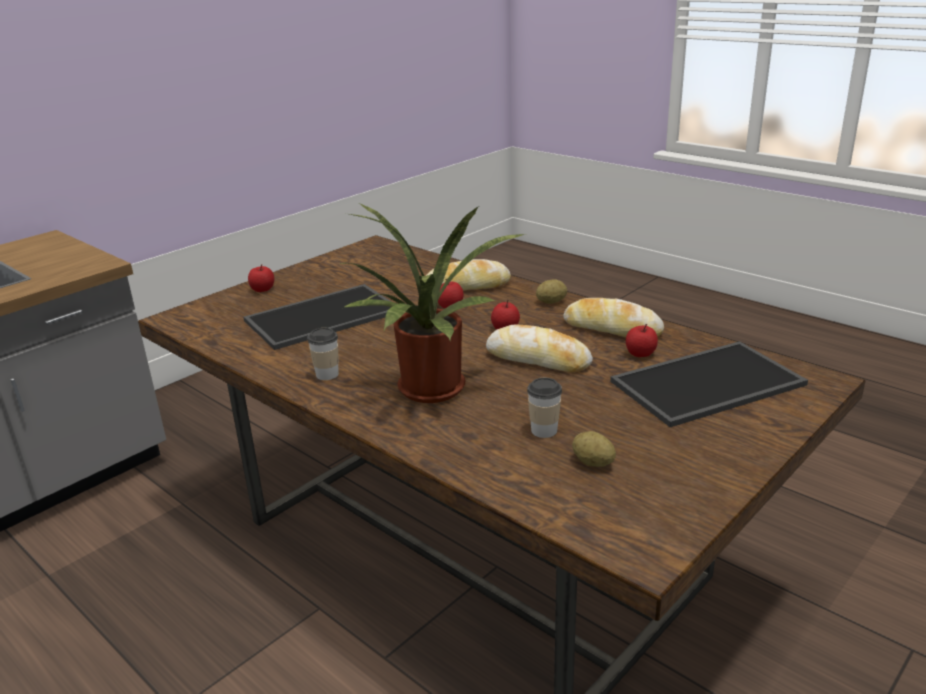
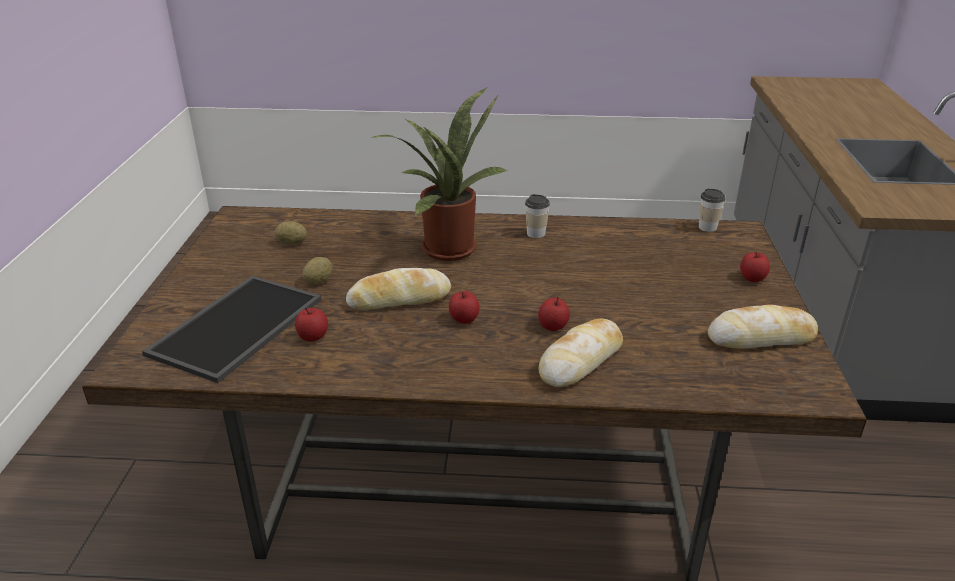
camera: 140 degrees right, 5 degrees up
tray [243,284,392,350] -> none
cup [527,378,562,438] -> cup moved to [699,188,726,232]
potato [536,279,567,304] -> potato moved to [303,257,333,284]
bread [563,298,664,337] -> bread moved to [708,305,818,349]

